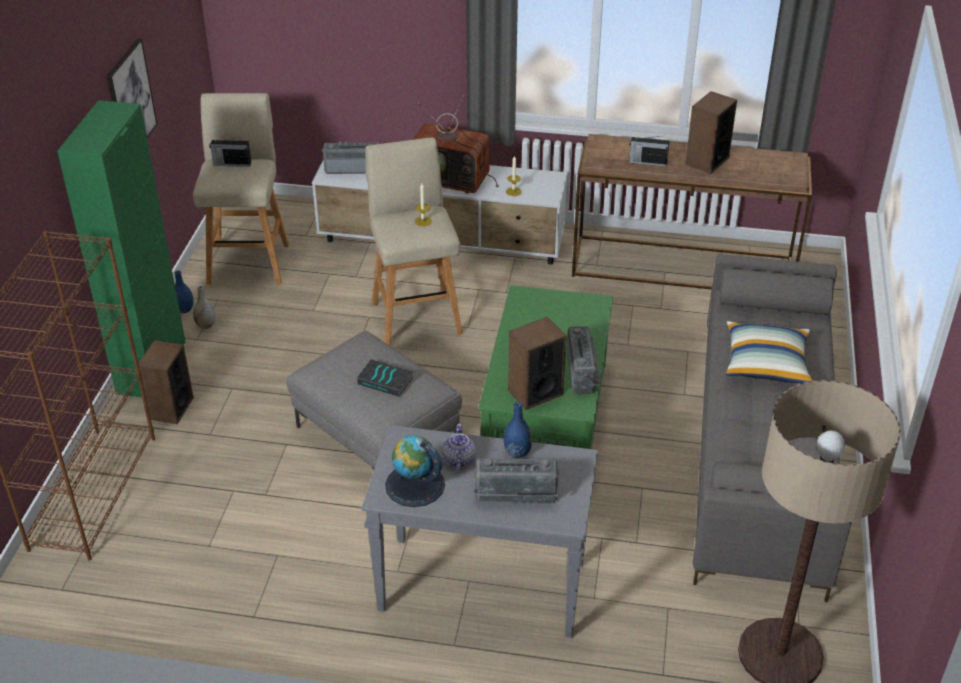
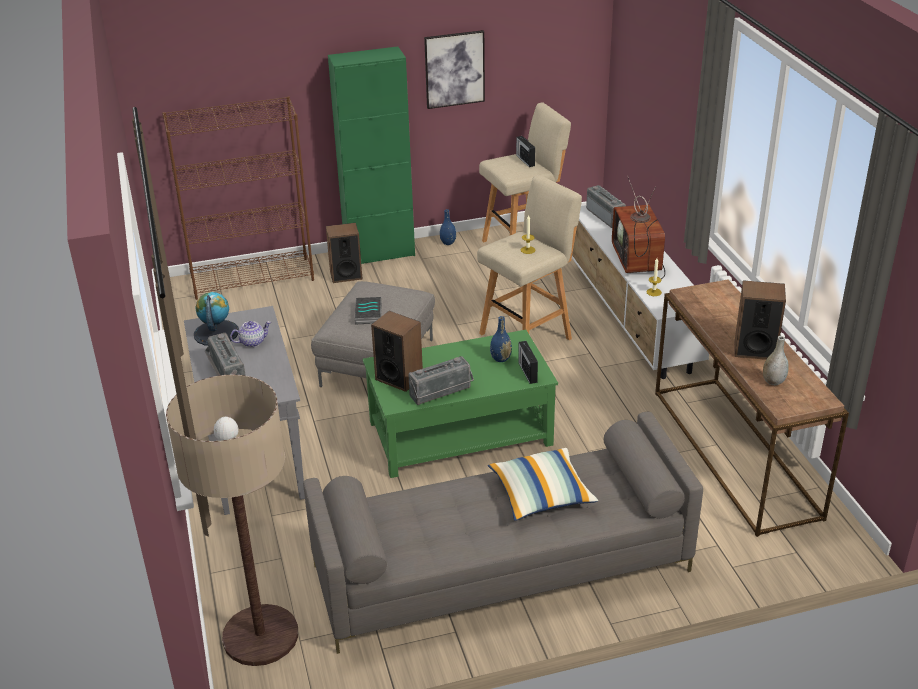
camera: 65 degrees right, 5 degrees down
grey vase [193,285,215,329] -> grey vase moved to [763,336,789,385]
blue vase [504,401,532,458] -> blue vase moved to [490,316,512,362]
radio [629,136,670,167] -> radio moved to [518,341,538,384]

